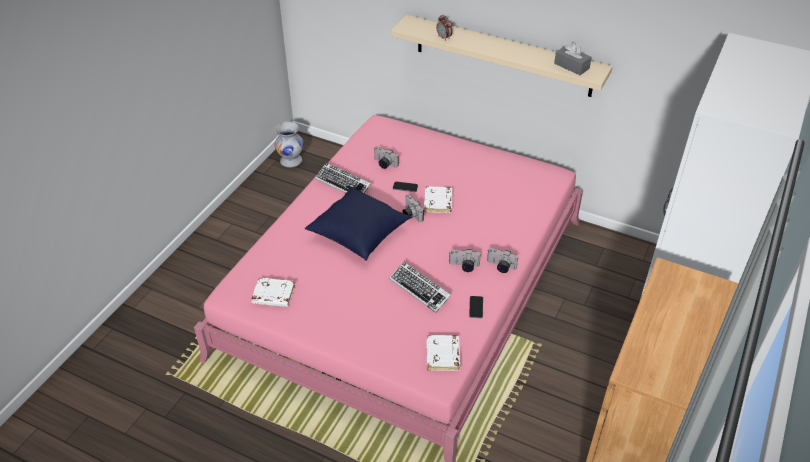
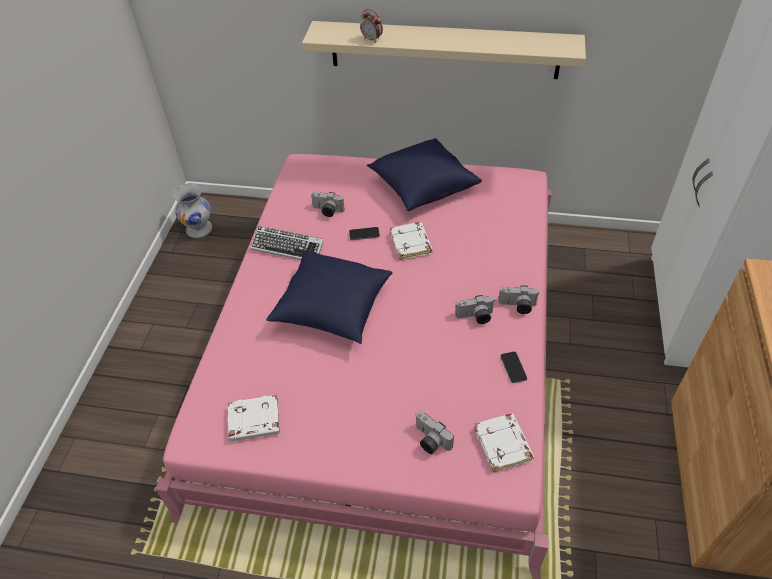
camera: 15 degrees left, 5 degrees up
keyboard [390,262,451,313] -> none
camera [403,194,424,222] -> camera moved to [415,411,454,454]
grey tissue box [554,43,592,75] -> none
none -> blue pillow [367,138,482,211]

